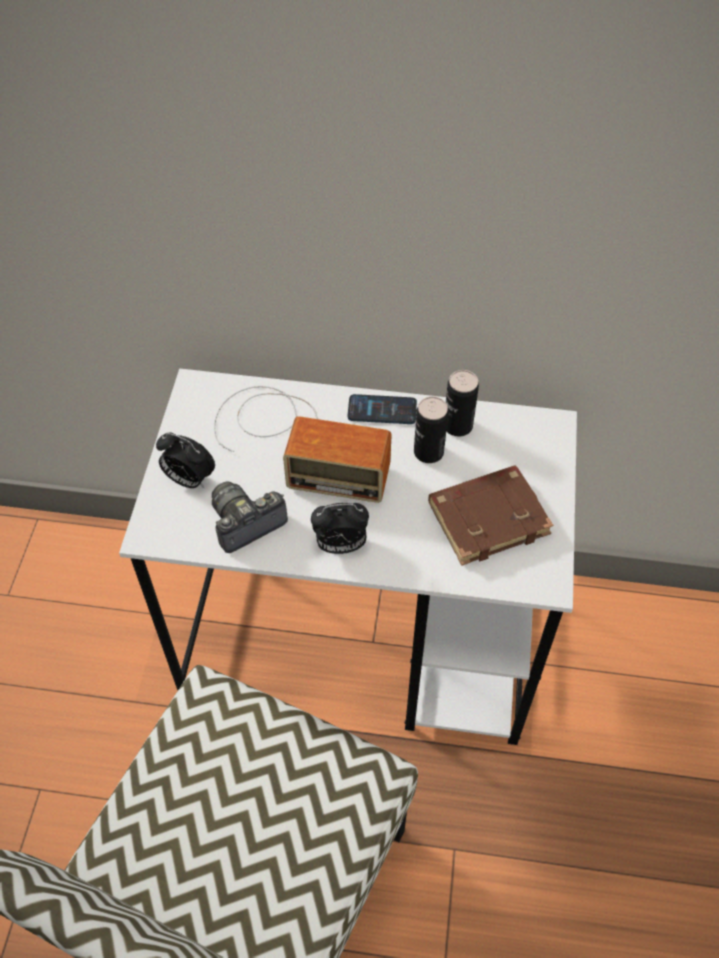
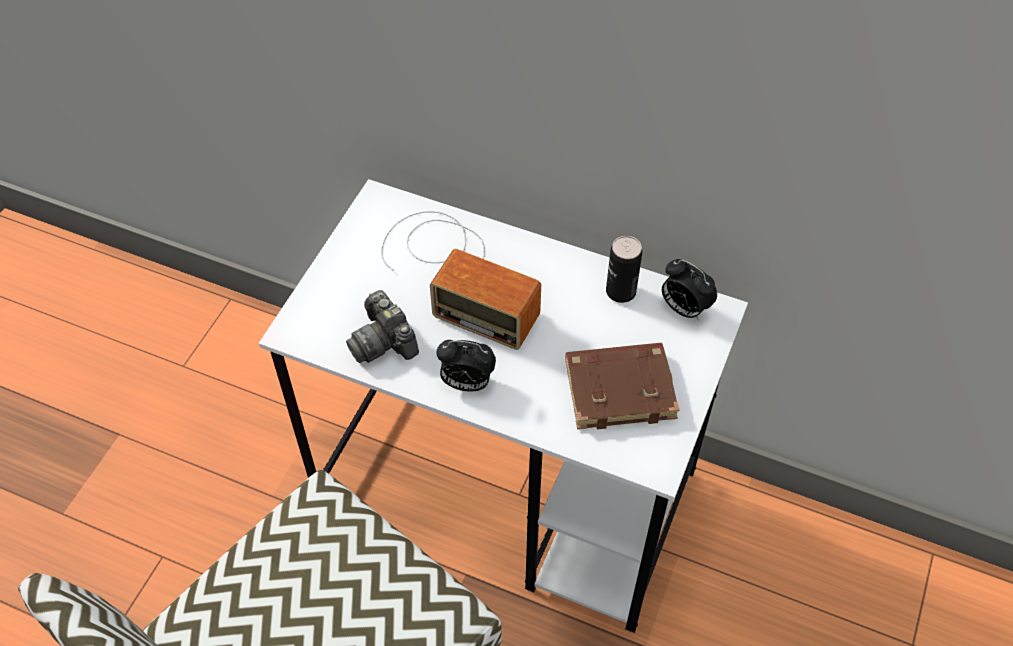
camera: 15 degrees right, 0 degrees up
alarm clock [156,432,215,488] -> alarm clock moved to [662,259,717,320]
camera [212,482,288,553] -> camera turned 105 degrees counterclockwise [346,290,419,363]
phone [348,394,417,424] -> none
can [414,396,448,463] -> none

